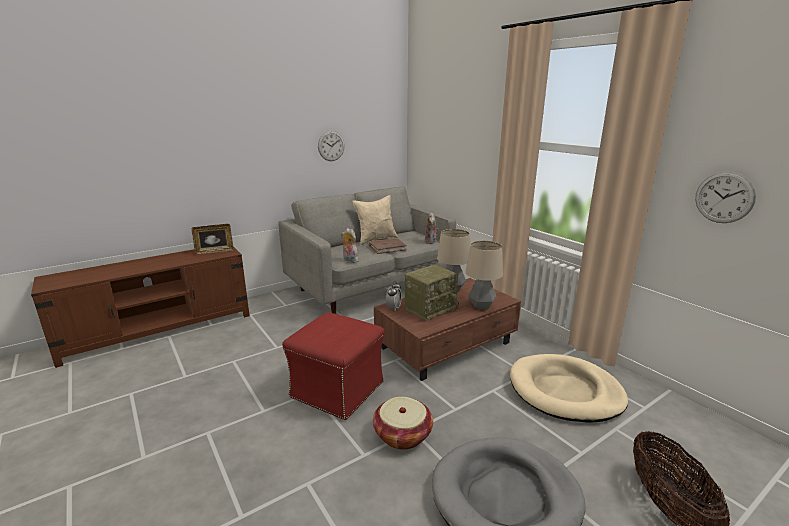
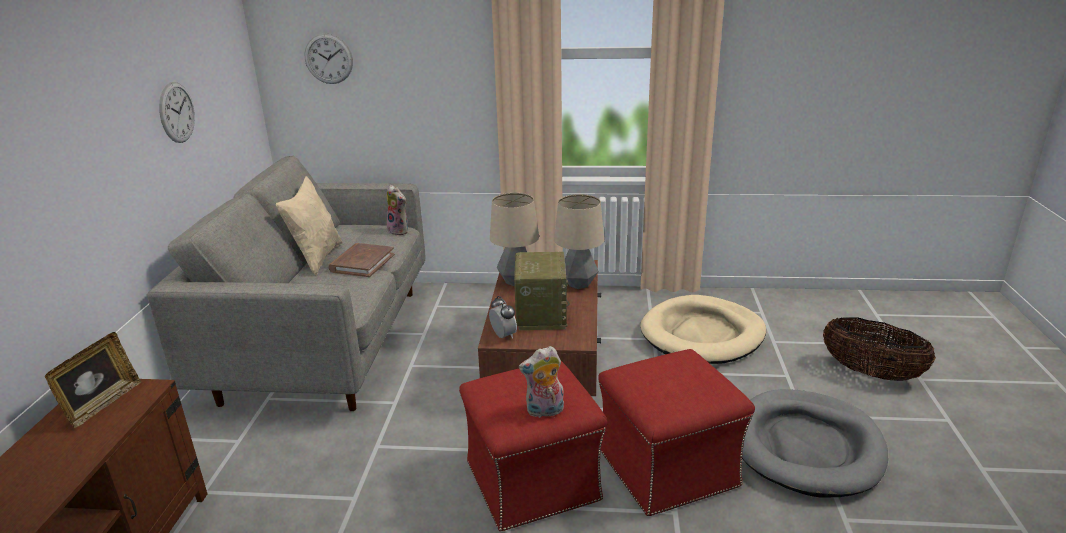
camera: 50 degrees left, 5 degrees up
plush toy [341,228,359,263] -> plush toy moved to [519,346,564,418]
basket [373,397,433,450] -> red ottoman [598,349,755,516]
wall clock [695,172,756,223] -> wall clock moved to [305,33,353,84]

